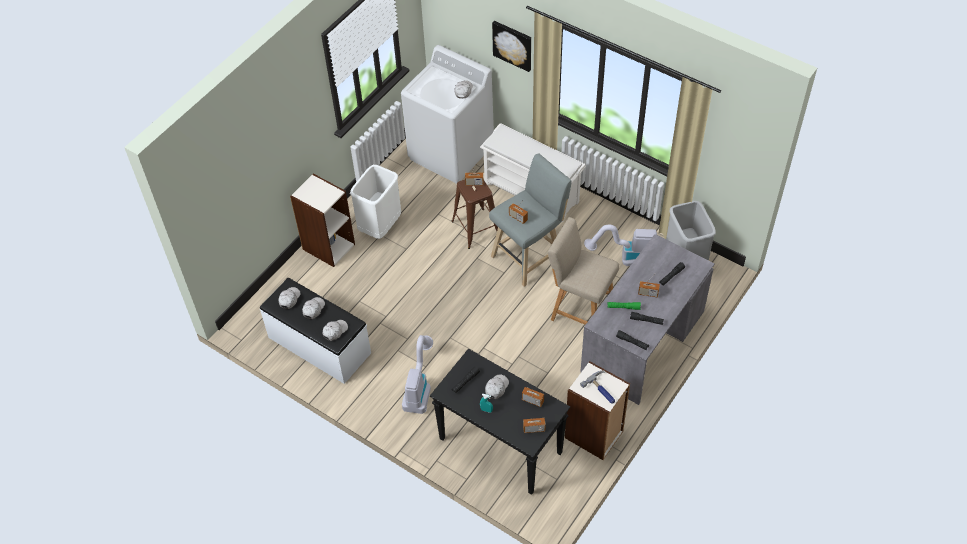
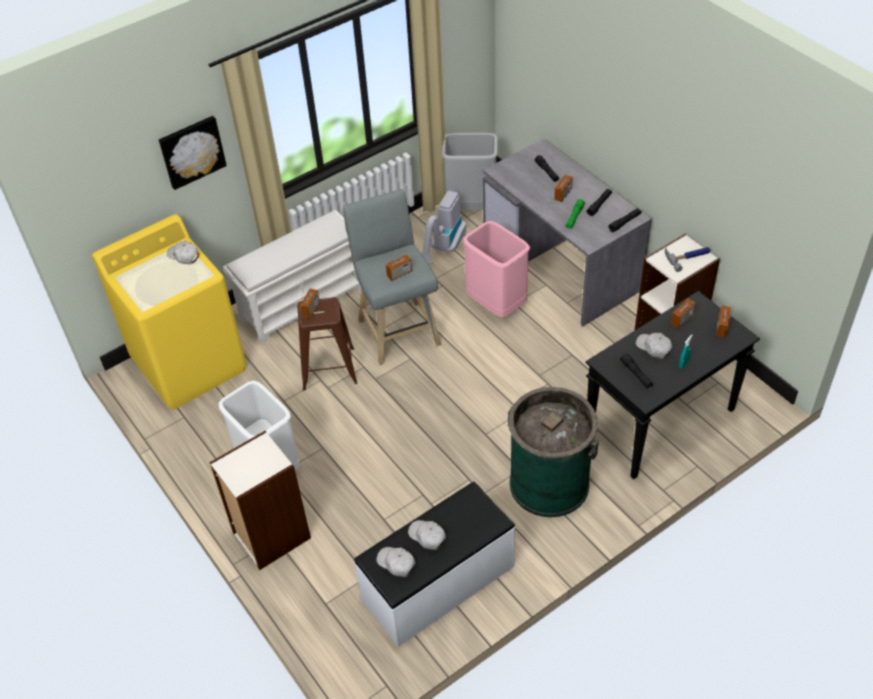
camera: 70 degrees left, 5 degrees down
white cap [323,320,348,341] -> none
white washing machine [401,45,494,184] -> yellow washing machine [92,214,247,410]
vacuum cleaner [402,335,433,414] -> green trash can [508,387,599,517]
beige chair [548,217,619,325] -> pink trash can [463,221,530,317]

